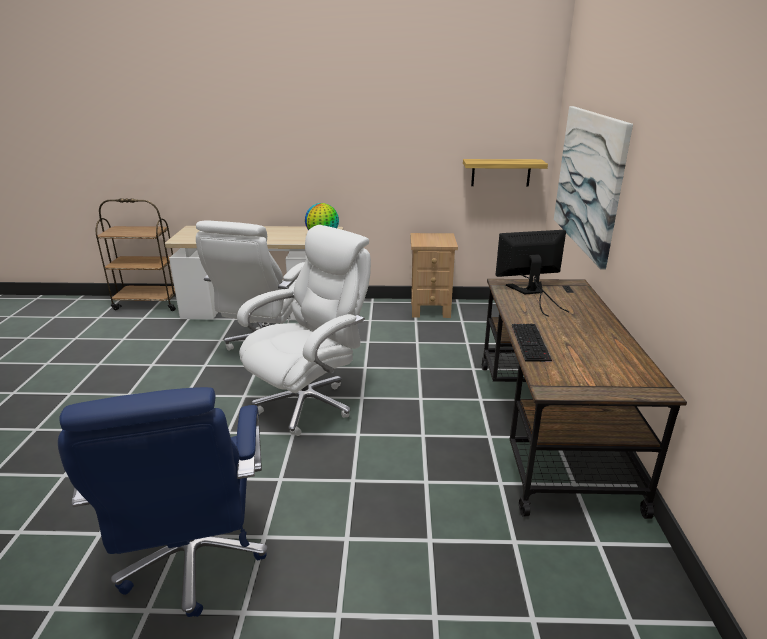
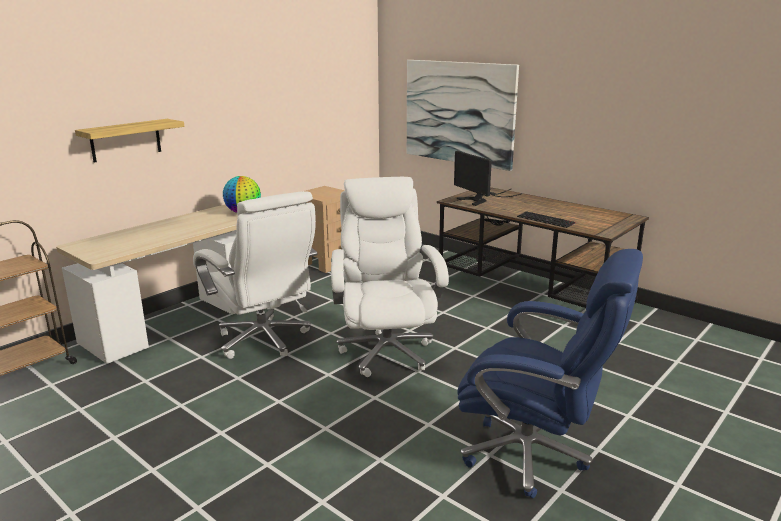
camera: 50 degrees left, 5 degrees down
shelf [463,159,548,186] -> shelf moved to [75,119,185,162]
monitor [496,230,569,317] -> monitor turned 60 degrees counterclockwise [454,151,523,206]

